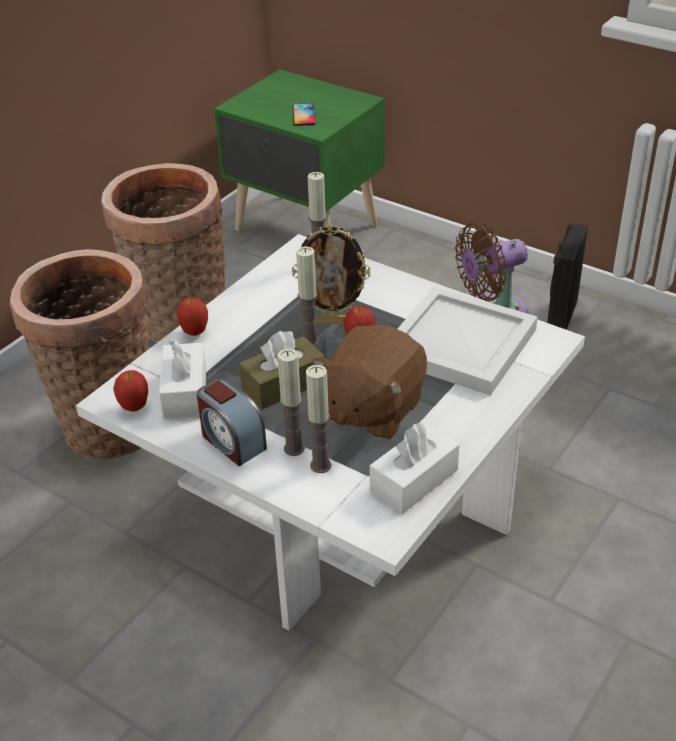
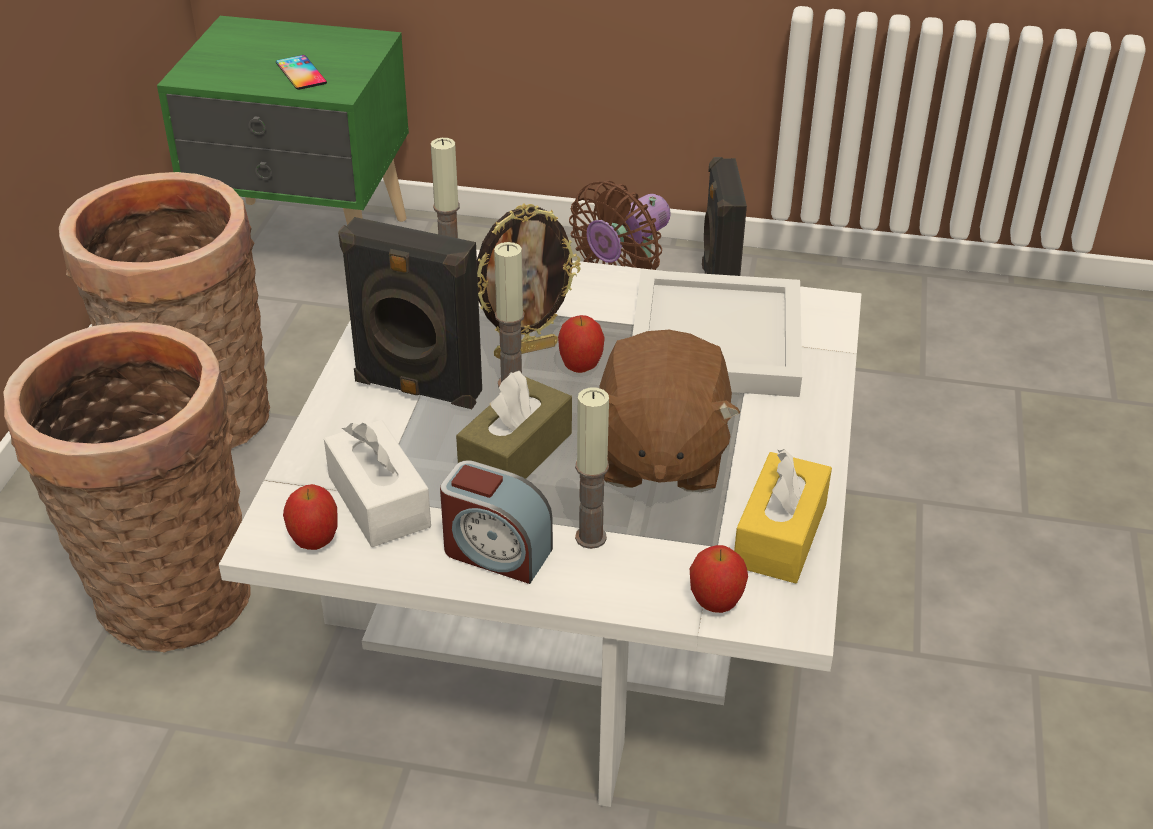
camera: 25 degrees left, 0 degrees up
apple [176,297,208,336] -> apple moved to [690,545,748,613]
candle [306,365,332,473] -> none
white tissue box [370,422,459,514] -> yellow tissue box [734,449,832,583]
none -> black speaker [338,217,482,409]

